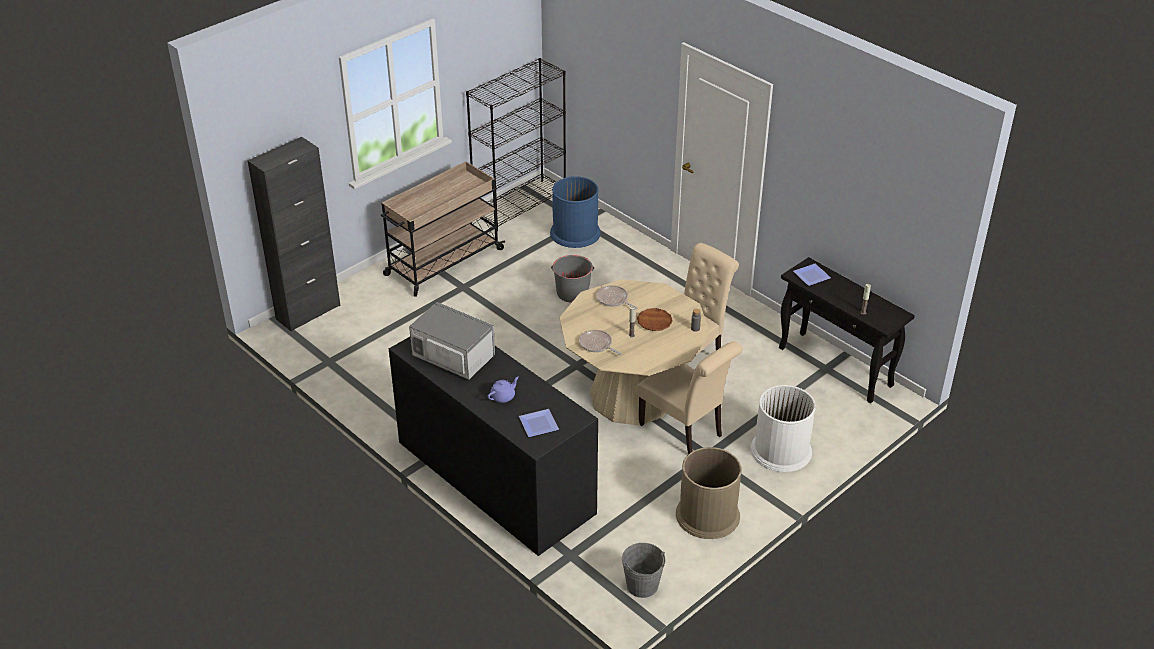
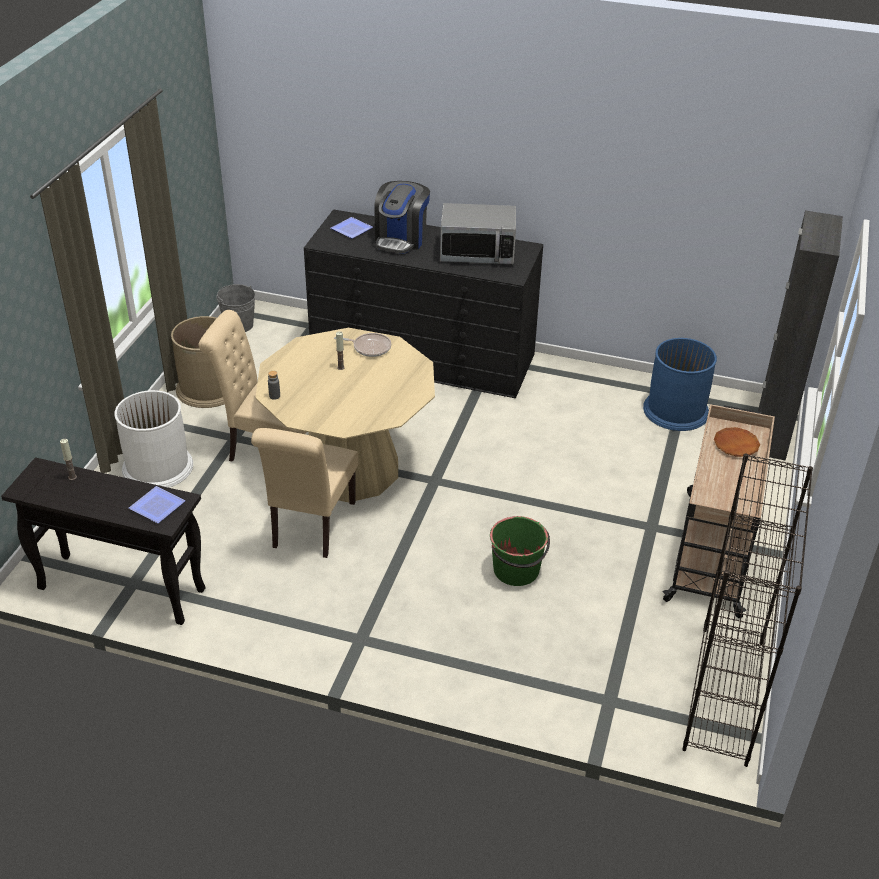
camera: 150 degrees right, 0 degrees up
purple teapot [488,376,519,403] -> coffee machine [374,181,430,254]
blue trash can [550,176,601,248] -> blue trash can moved to [643,338,717,431]
grey bucket [551,255,594,303] -> green bucket [490,516,550,586]
frying pan [597,285,638,309] -> none
brown plate [637,308,673,331] -> brown plate moved to [714,427,760,457]

